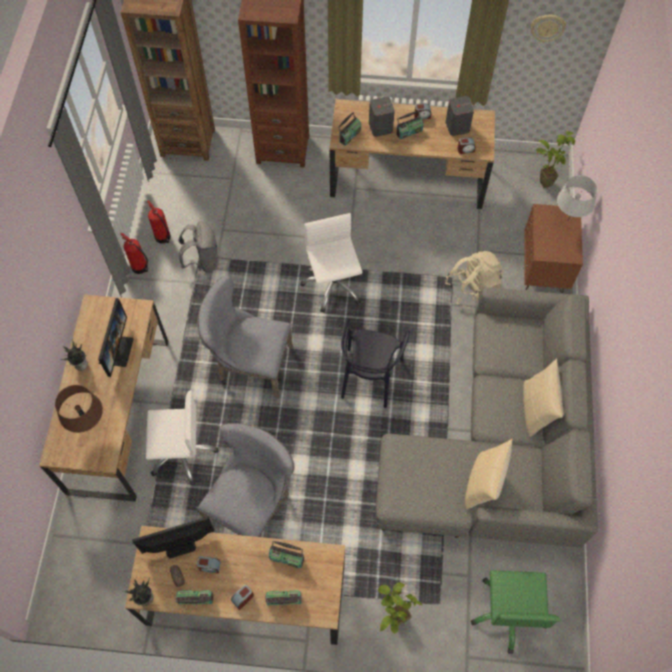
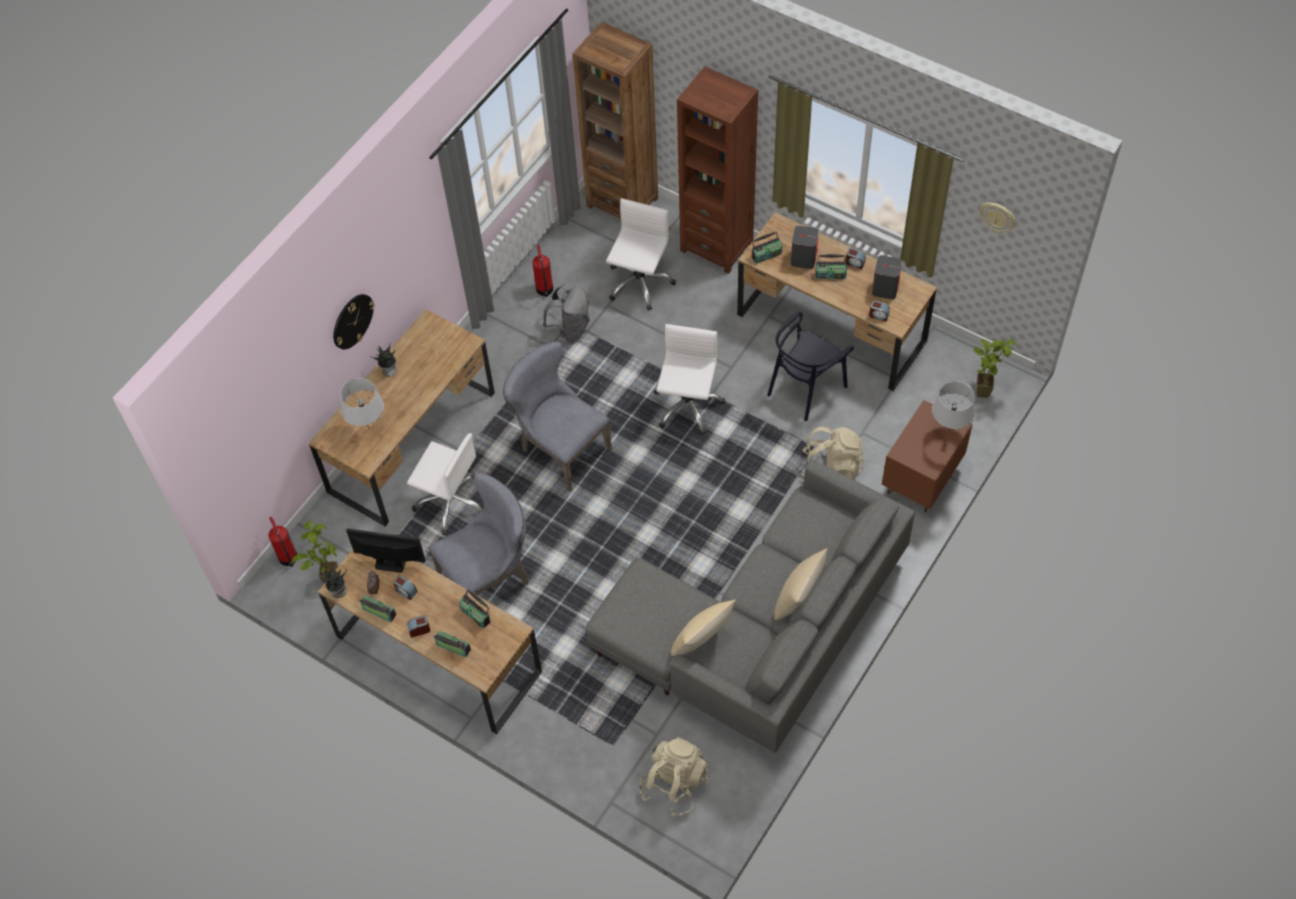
camera: 30 degrees right, 5 degrees down
brown table lamp [55,385,103,433] -> grey table lamp [340,378,384,429]
monitor [98,298,133,377] -> none
fire extinguisher [121,233,148,274] -> fire extinguisher moved to [269,517,297,567]
black chair [341,318,410,408] -> black chair moved to [767,312,854,421]
potted plant [378,582,423,634] -> potted plant moved to [291,521,338,583]
green office chair [471,571,561,654] -> beige backpack [639,738,709,816]
none -> wall clock [333,294,375,350]
none -> white office chair [606,198,676,310]

